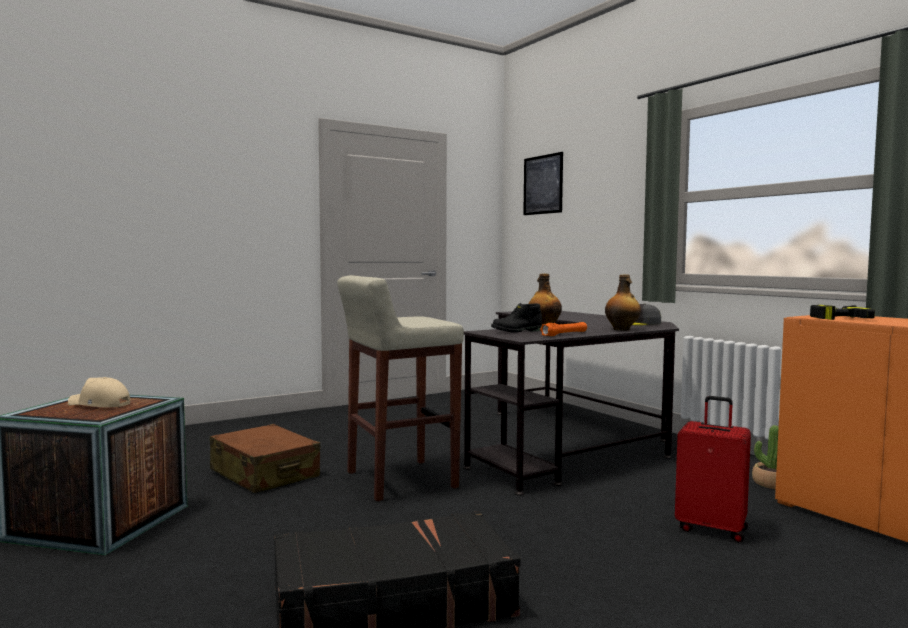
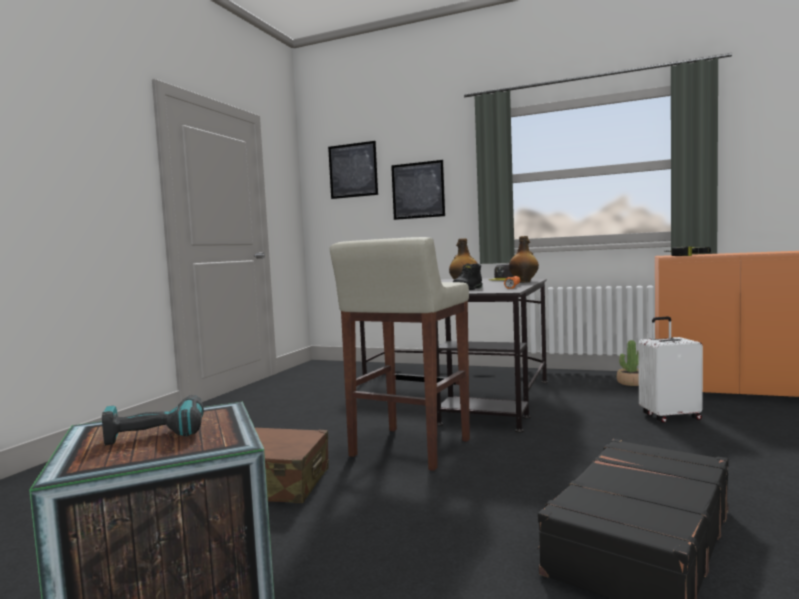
camera: 35 degrees left, 0 degrees up
beige cap [68,377,130,407] -> power drill [102,395,204,445]
red suitcase [675,396,751,542] -> white suitcase [638,317,703,423]
none -> picture [391,160,445,220]

